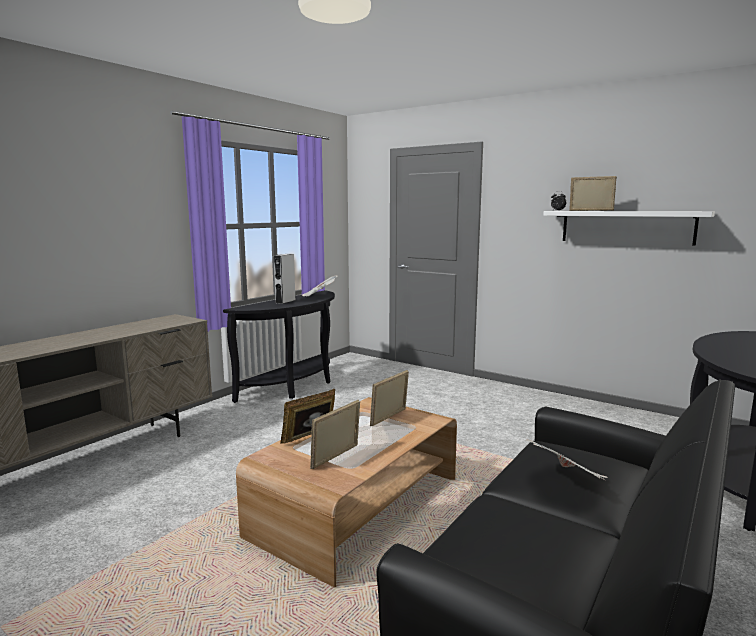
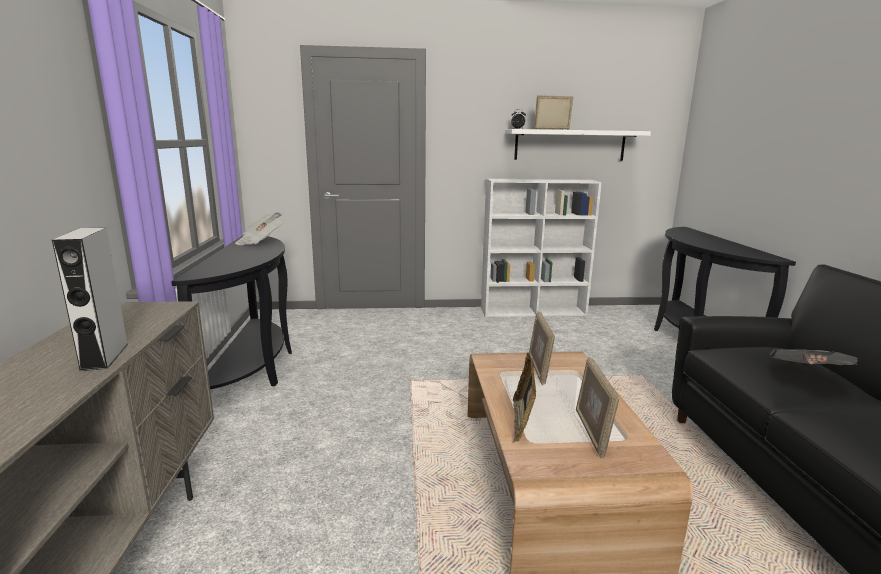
camera: 40 degrees left, 5 degrees up
grey speaker [274,254,295,304] -> grey speaker moved to [52,227,128,371]
none -> white bookcase [481,179,602,317]

